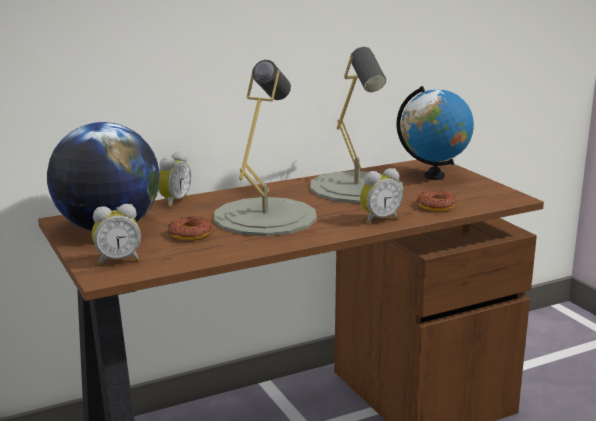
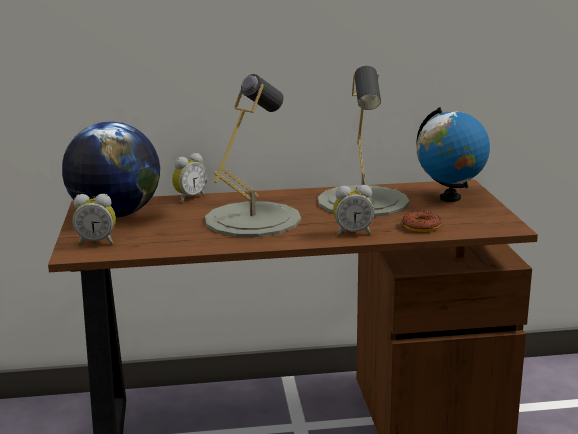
camera: 20 degrees right, 0 degrees up
donut [168,216,212,240] -> none

